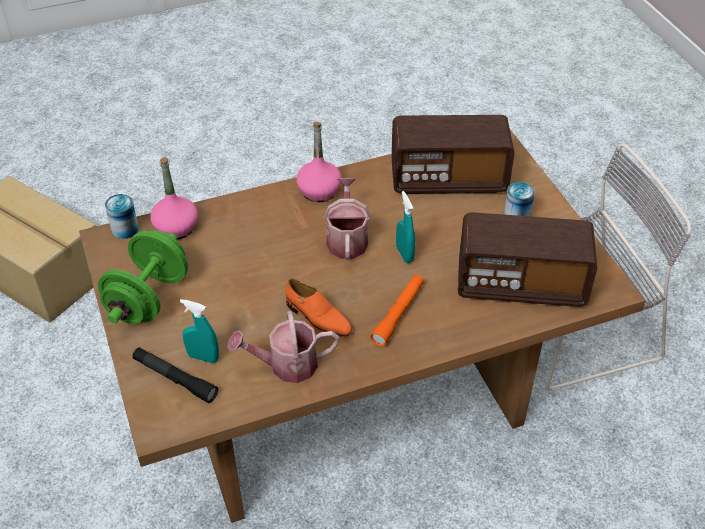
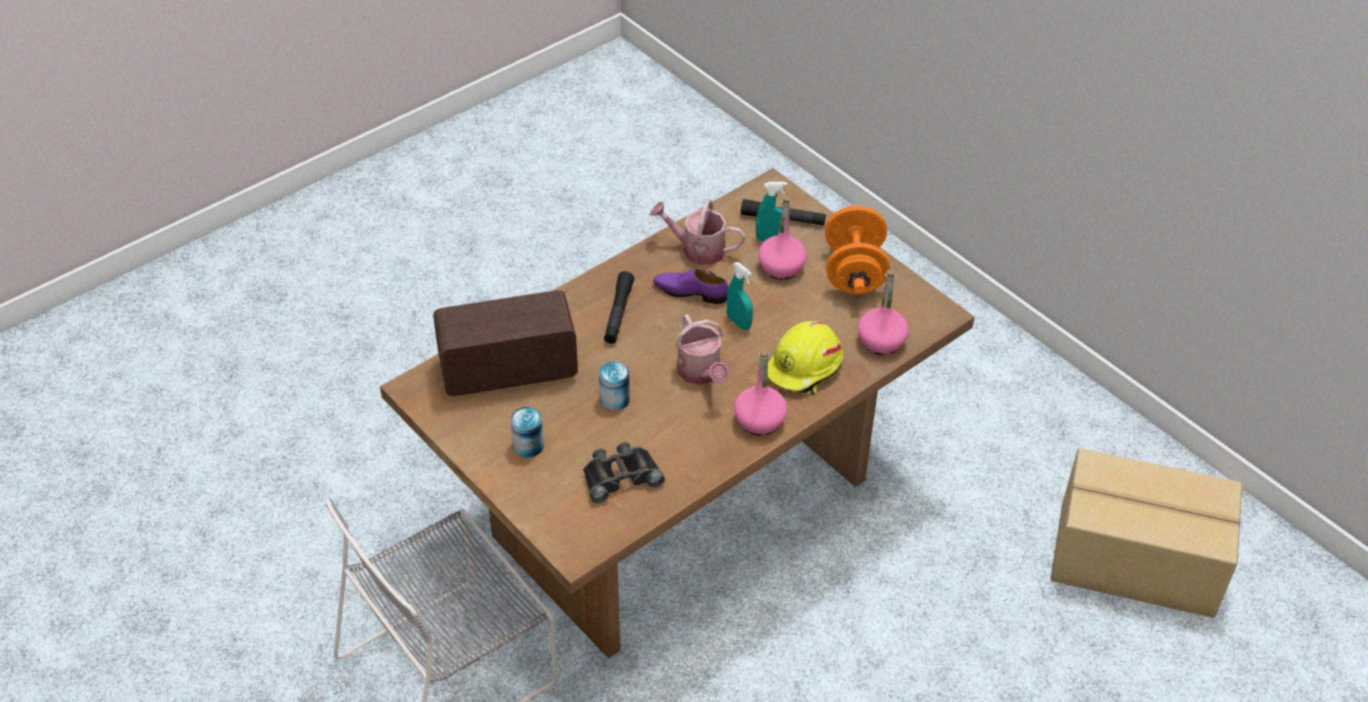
camera: 160 degrees right, 0 degrees up
green dumbbell [98,231,188,324] -> orange dumbbell [825,205,890,294]
can [105,194,139,239] -> can moved to [599,361,630,411]
watering can [227,311,339,383] -> watering can turned 135 degrees counterclockwise [650,200,745,265]
orange shoe [286,278,352,337] -> purple shoe [653,269,728,304]
orange flashlight [370,275,424,346] -> black flashlight [604,271,634,344]
radio [391,115,515,194] -> black binoculars [583,442,665,503]
turquoise spray bottle [396,191,415,263] -> turquoise spray bottle moved to [727,262,753,330]
none -> pink bottle [758,195,807,280]
none -> yellow hard hat [768,321,843,395]

